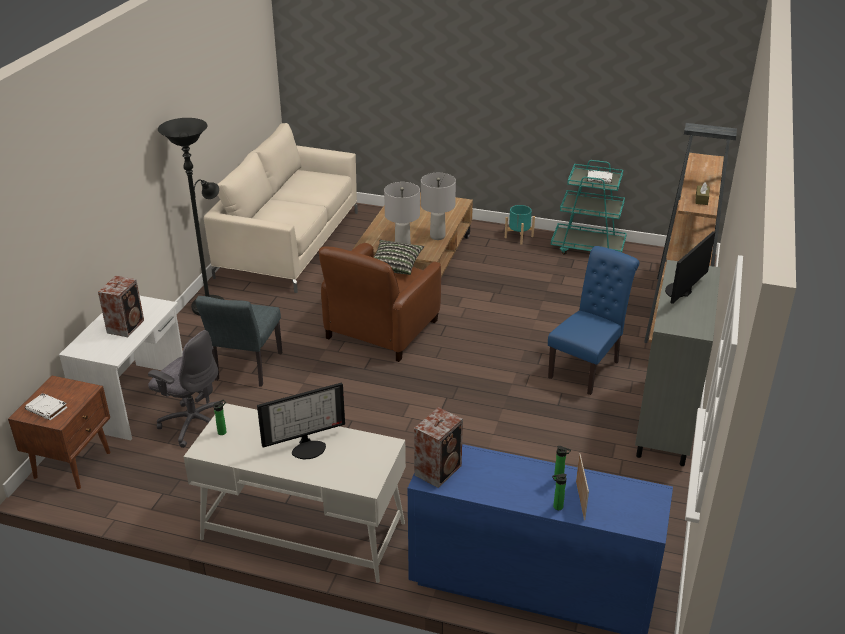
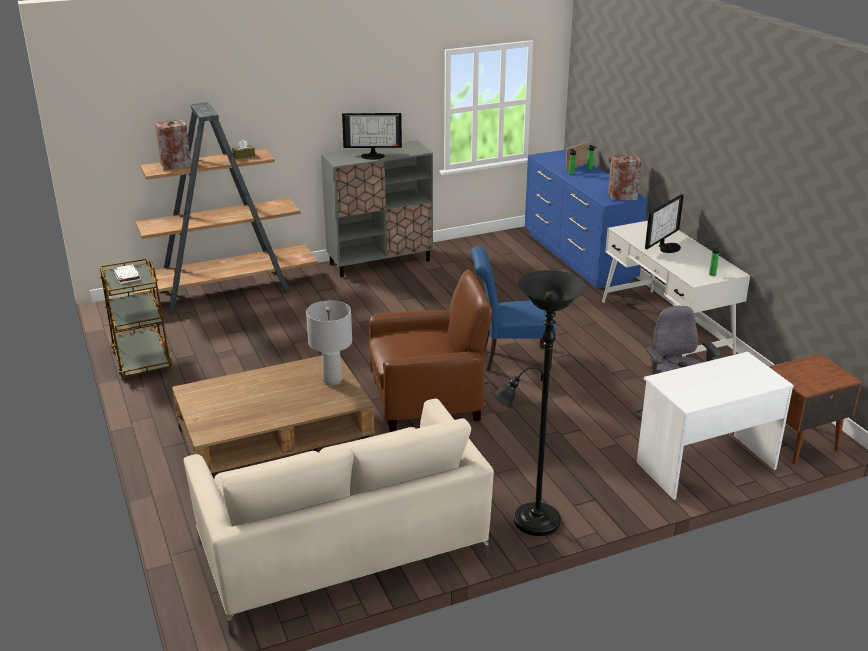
camera: 130 degrees left, 5 degrees down
white book [25,393,68,420] -> none
speaker [98,276,144,337] -> speaker moved to [155,120,191,170]
grey chair [196,296,282,387] -> none
monitor [257,383,345,459] -> monitor turned 105 degrees clockwise [645,194,684,253]
pillow [373,240,424,275] -> none
grey table lamp [421,173,456,240] -> none
turquoise planter [505,205,535,245] -> none
blue chair [548,246,639,395] -> blue chair moved to [471,246,556,371]
turquoise cart [551,160,627,255] -> brown cart [100,258,172,377]

